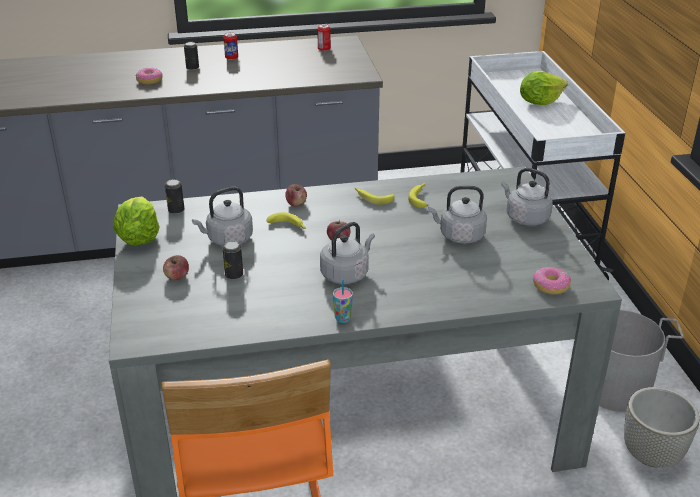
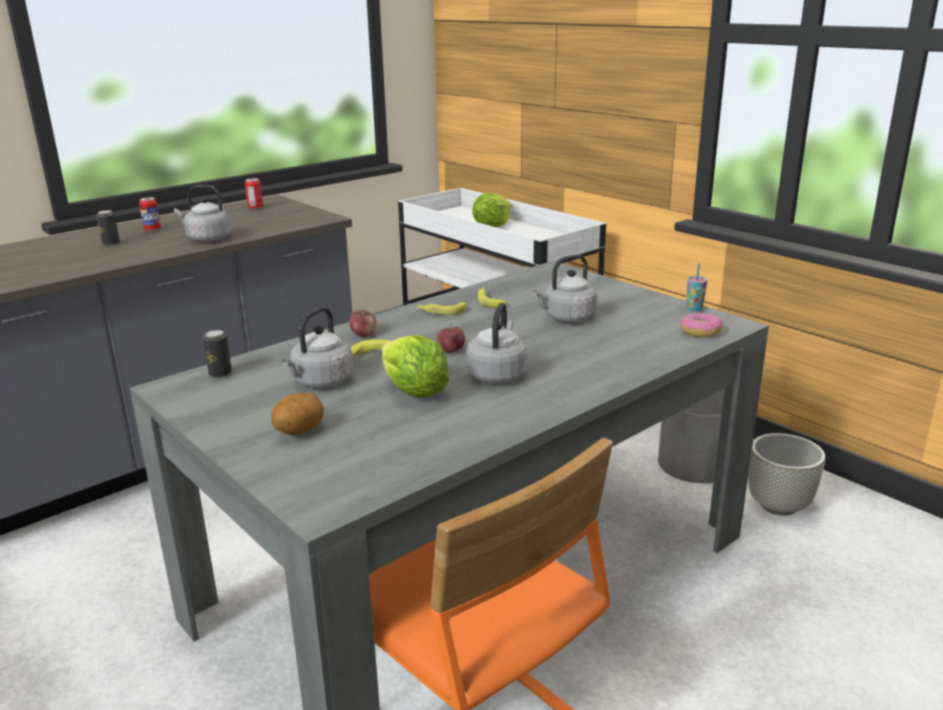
camera: 30 degrees left, 10 degrees down
lettuce [113,197,160,245] -> lettuce moved to [382,335,449,398]
donut [136,68,162,85] -> none
apple [163,255,189,280] -> potato [271,393,324,436]
can [223,241,243,280] -> none
cup [333,279,353,323] -> cup moved to [687,264,707,311]
grey kettle [501,168,553,226] -> grey kettle moved to [174,185,231,242]

